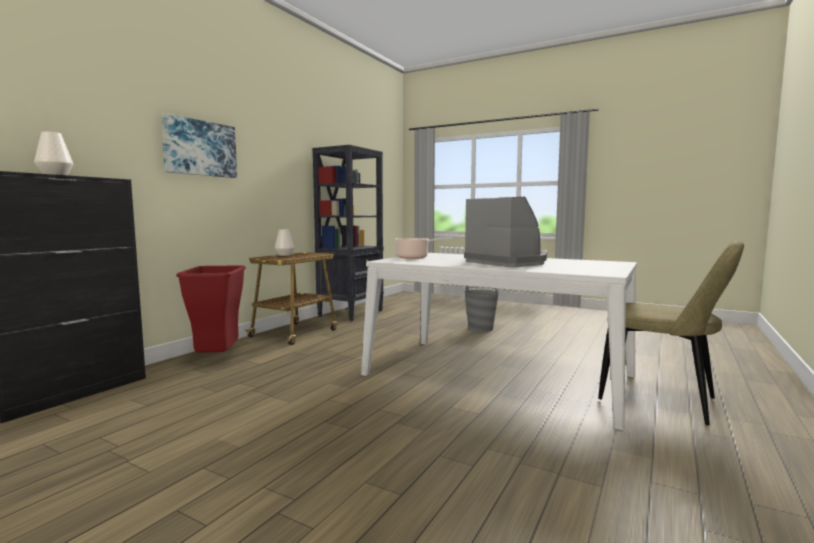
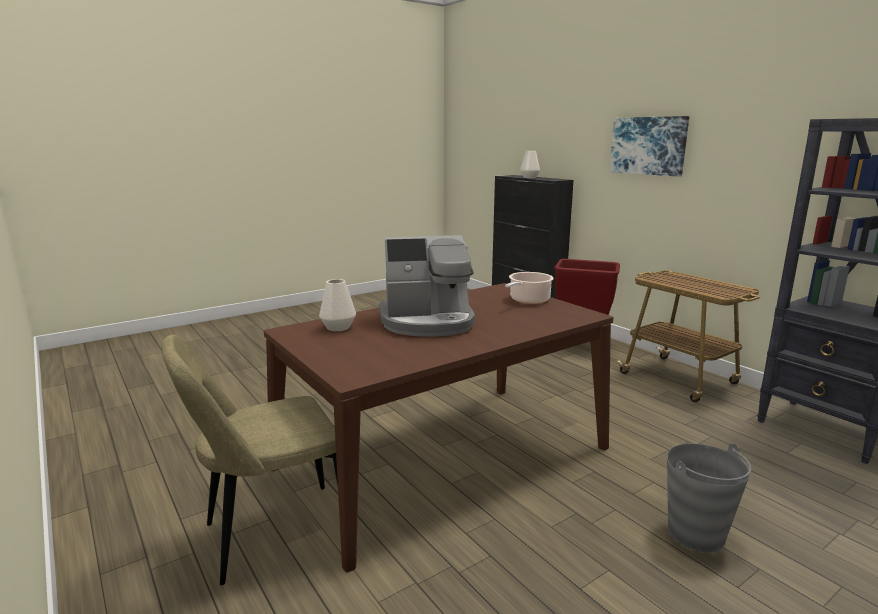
camera: 115 degrees right, 10 degrees up
white vase [274,229,295,256] -> white vase moved to [319,279,356,331]
white dining table [361,253,637,430] -> brown dining table [264,283,614,572]

